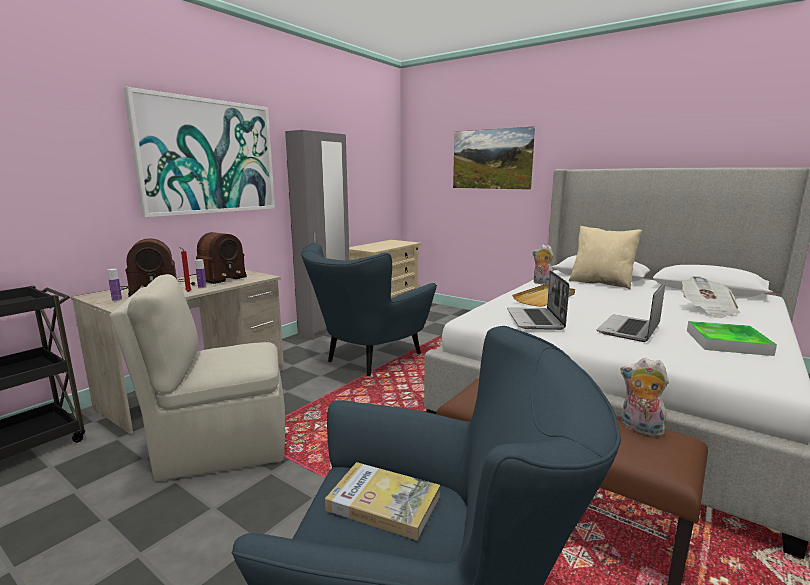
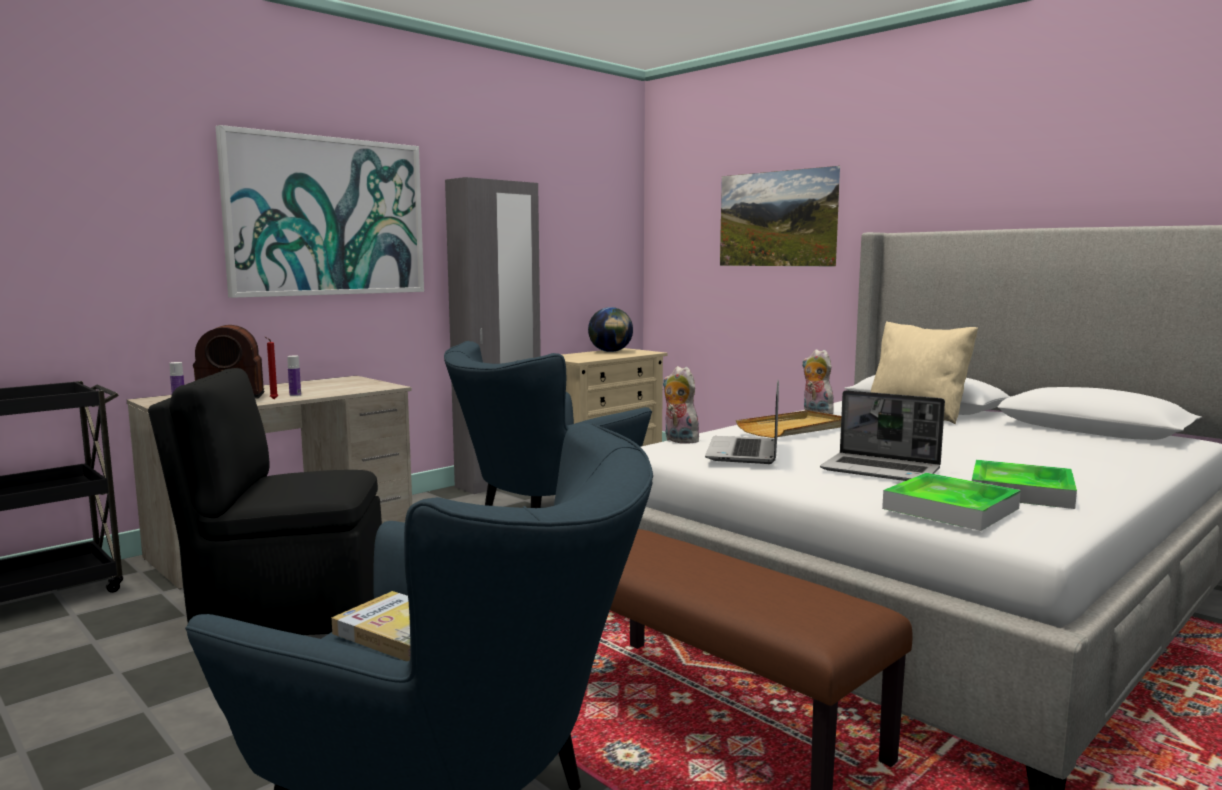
camera: 10 degrees right, 5 degrees down
beige chair [110,274,285,481] -> black chair [148,368,382,635]
radio [178,232,247,286] -> none
laptop [597,282,665,342] -> laptop turned 105 degrees counterclockwise [820,390,945,481]
plush toy [621,358,669,437] -> plush toy moved to [662,366,699,444]
newspaper [682,276,740,318] -> none
none -> globe [588,307,633,352]
none -> tray [882,473,1021,531]

